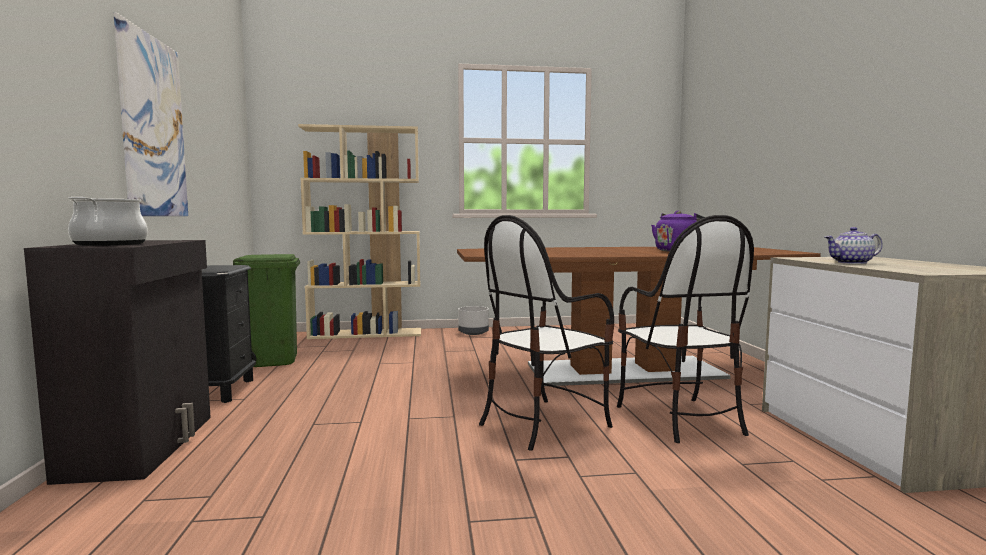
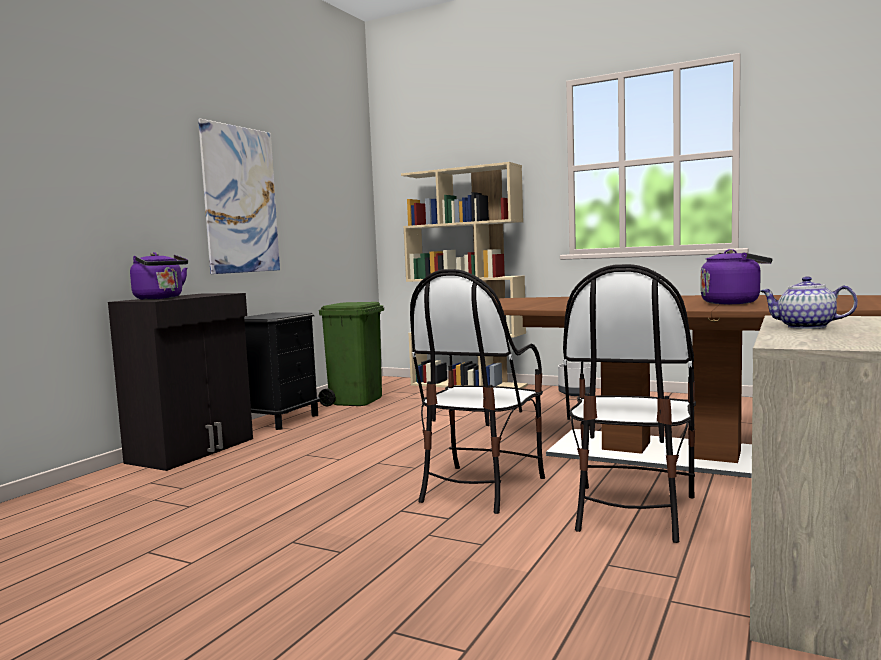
camera: 35 degrees right, 0 degrees up
cooking pot [68,197,148,246] -> purple kettle [130,252,188,300]
chair [479,215,614,451] -> chair turned 60 degrees counterclockwise [410,269,545,514]

